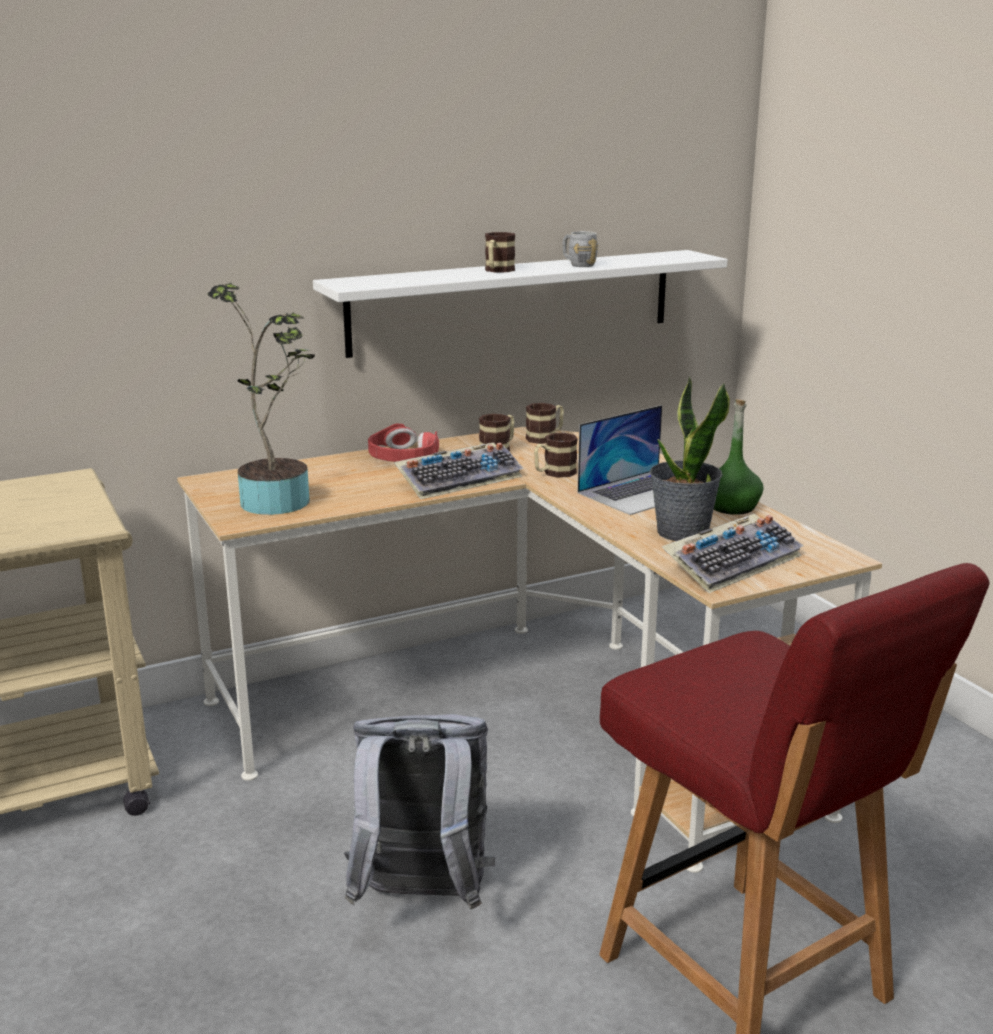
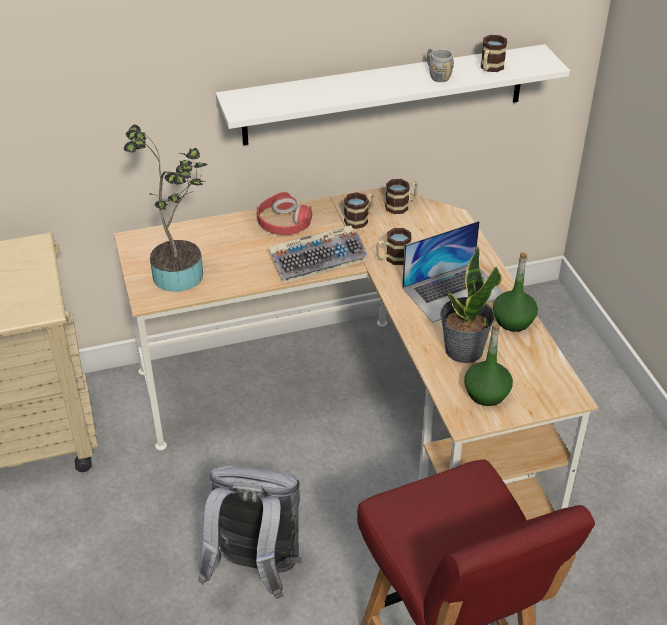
camera: 10 degrees right, 20 degrees up
mug [485,232,515,272] -> mug moved to [481,35,507,72]
keyboard [661,514,803,593] -> green bottle [464,324,513,406]

